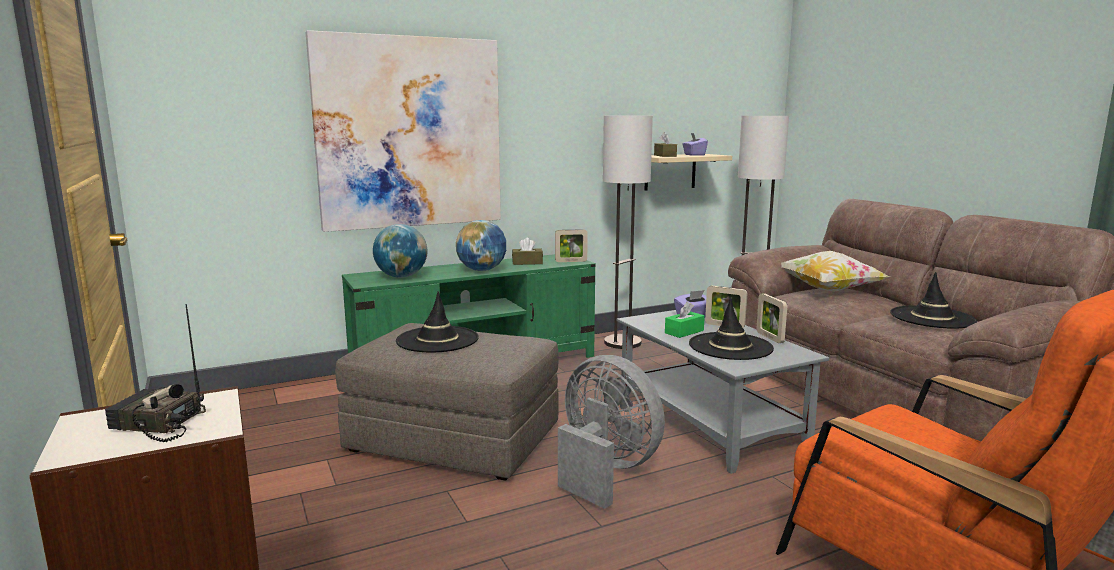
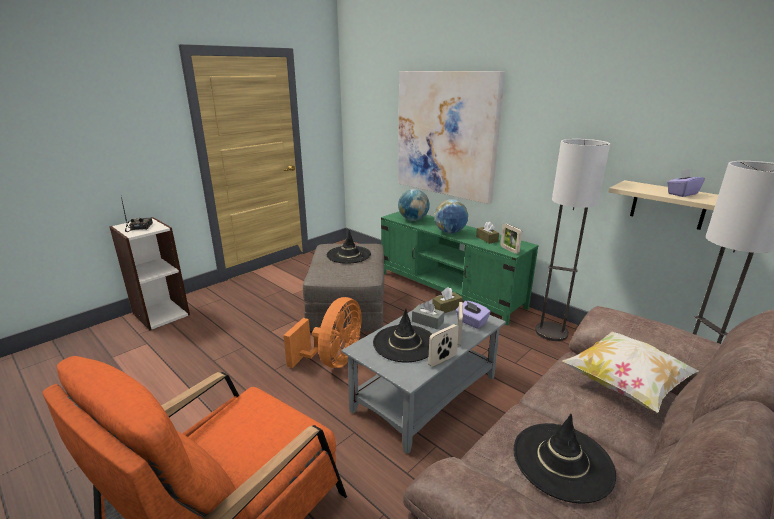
camera: 70 degrees right, 10 degrees up
grey fan [558,355,665,509] -> orange fan [283,297,361,368]
brown tissue box [654,132,677,157] -> brown tissue box moved to [432,287,463,313]
green tissue box [665,302,705,338] -> grey tissue box [412,301,444,329]

